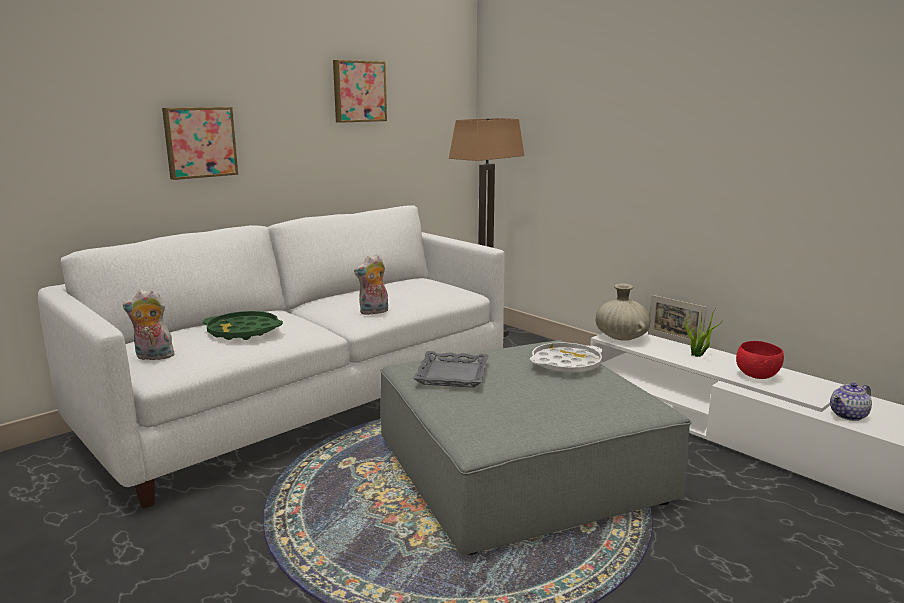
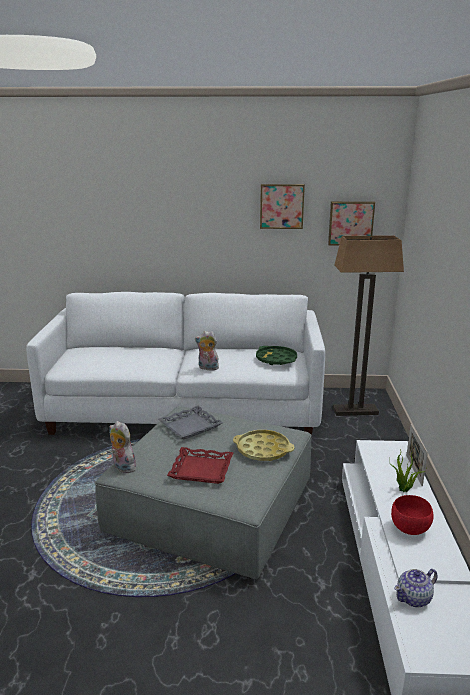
camera: 45 degrees right, 5 degrees up
plush toy [123,289,174,360] -> plush toy moved to [109,421,136,473]
picture [162,107,238,180] -> picture moved to [328,201,375,246]
green tray [203,311,283,340] -> green tray moved to [256,346,297,365]
white tray [530,342,603,374] -> yellow tray [233,430,295,461]
beige vase [596,283,651,341] -> none
teapot [830,383,872,421] -> teapot turned 45 degrees counterclockwise [394,569,437,607]
none -> red tray [167,447,234,484]

